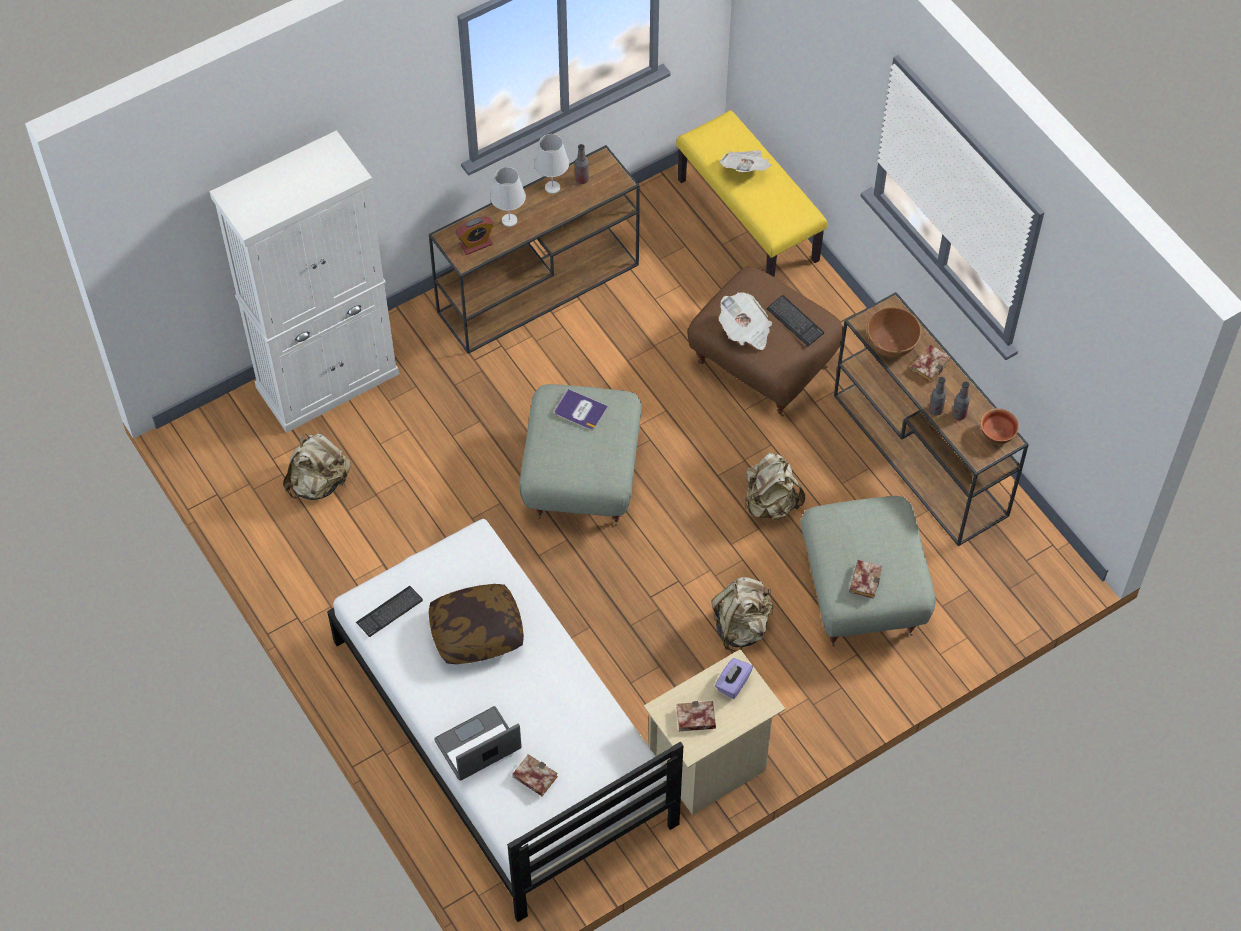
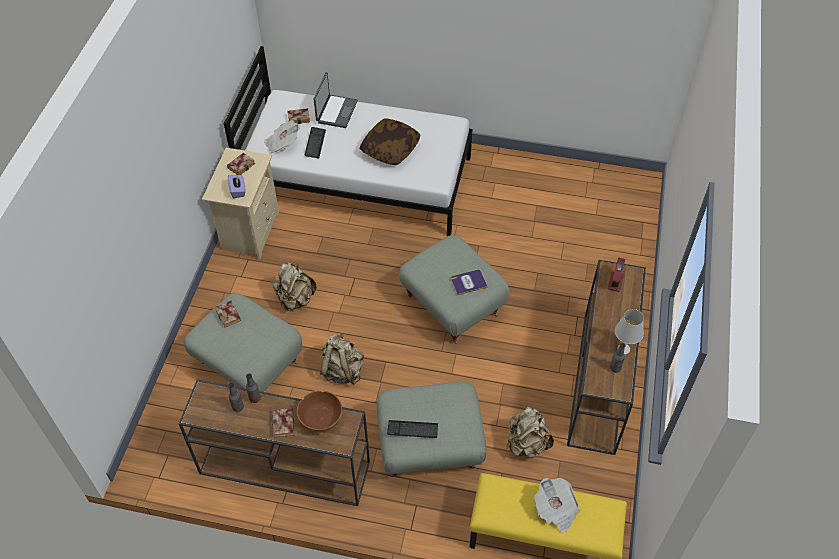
camera: 135 degrees right, 5 degrees down
white cabinet [210,130,399,433] -> none
beige backpack [283,433,351,500] -> beige backpack moved to [507,406,554,458]
keyboard [356,586,423,637] -> keyboard moved to [305,127,326,159]
white table lamp [490,167,526,227] -> none
brown ottoman [687,266,843,417] -> grey ottoman [377,382,486,477]
newspaper [719,292,772,350] -> newspaper moved to [264,120,300,153]
bowl [981,408,1019,444] -> none

